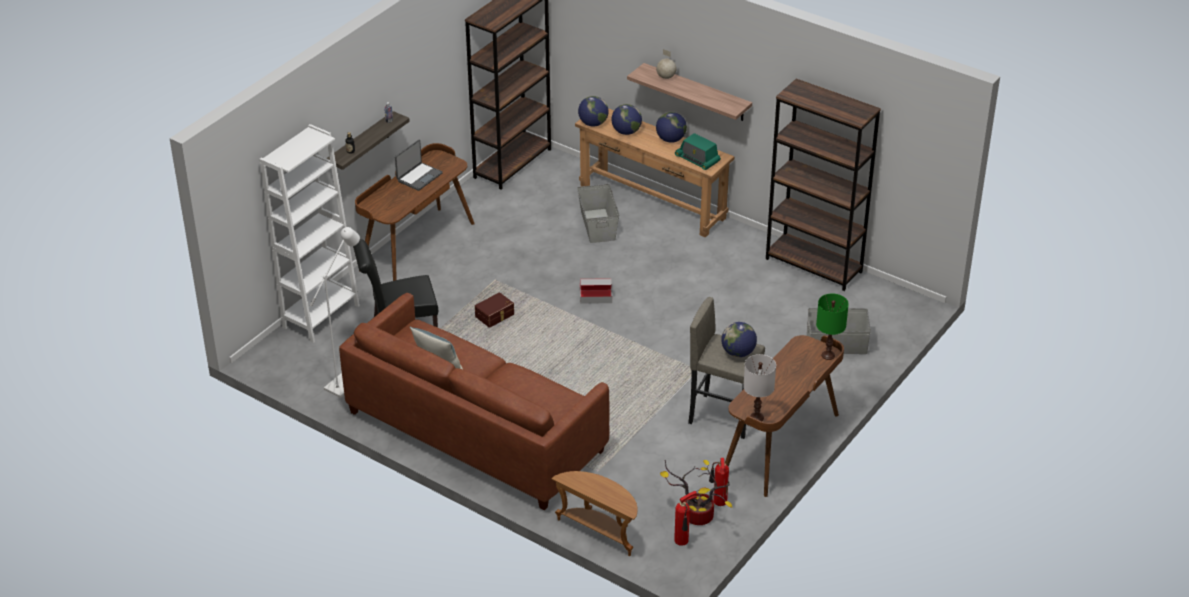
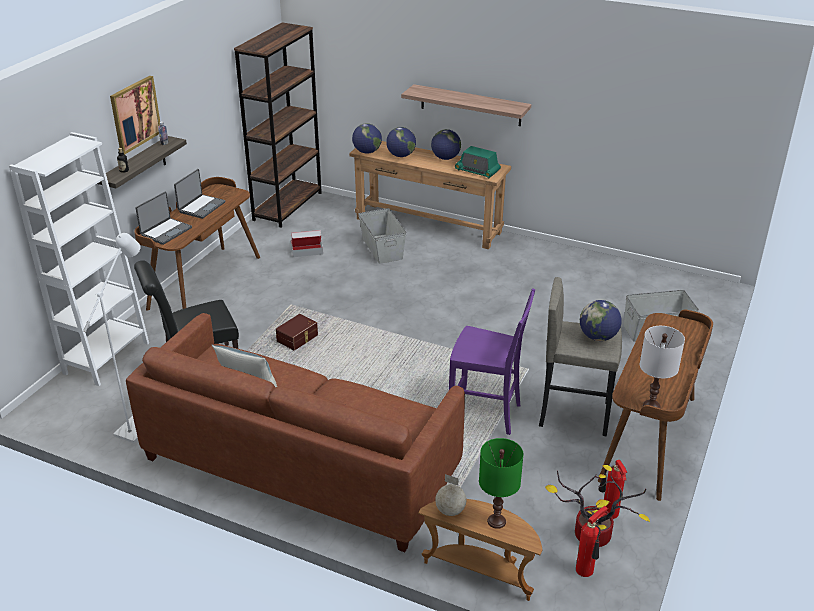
camera: 10 degrees left, 5 degrees down
cardboard box [580,278,612,304] -> cardboard box moved to [291,230,323,257]
globe [656,49,677,79] -> globe moved to [435,474,466,516]
brown bookcase [766,79,881,291] -> none
green table lamp [816,294,849,360] -> green table lamp moved to [479,438,523,529]
none -> picture [110,76,160,155]
none -> laptop [136,192,192,245]
none -> purple chair [449,288,535,435]

